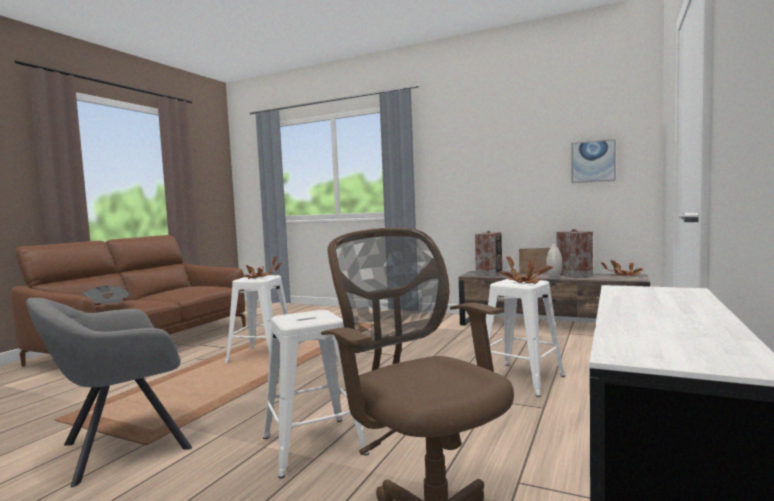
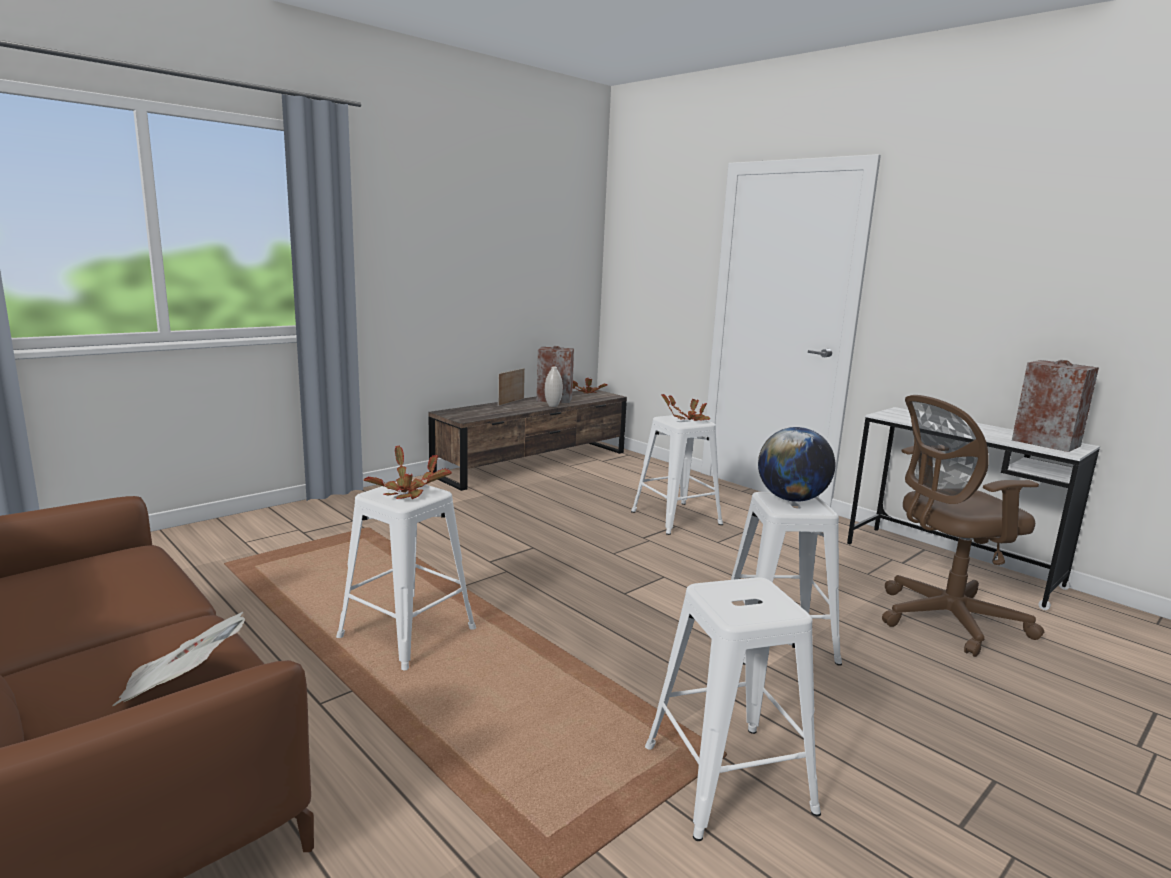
camera: 70 degrees left, 10 degrees up
grey armchair [26,298,192,487] -> white stool [645,577,821,841]
speaker [475,231,502,276] -> speaker moved to [1012,360,1099,452]
picture [571,139,616,183] -> none
none -> globe [758,427,835,502]

